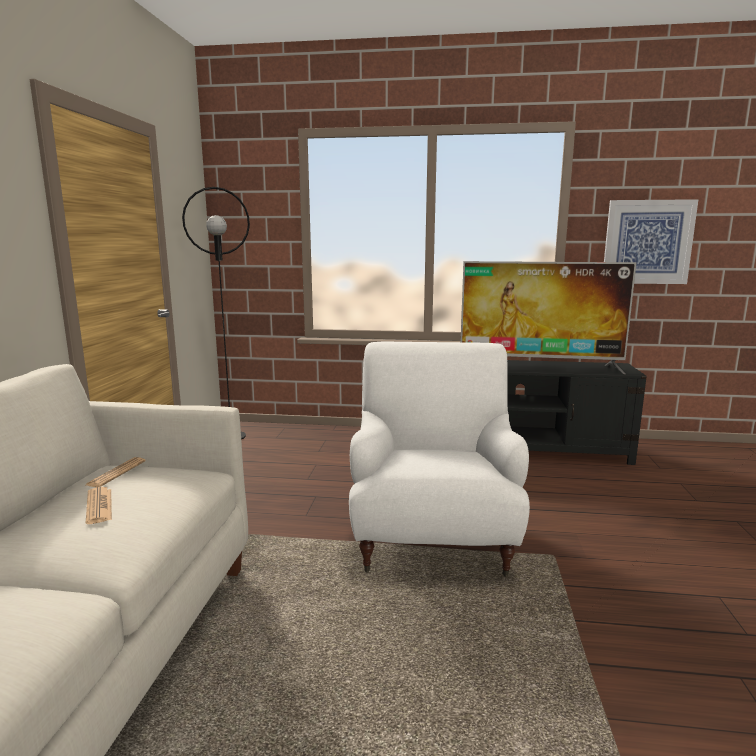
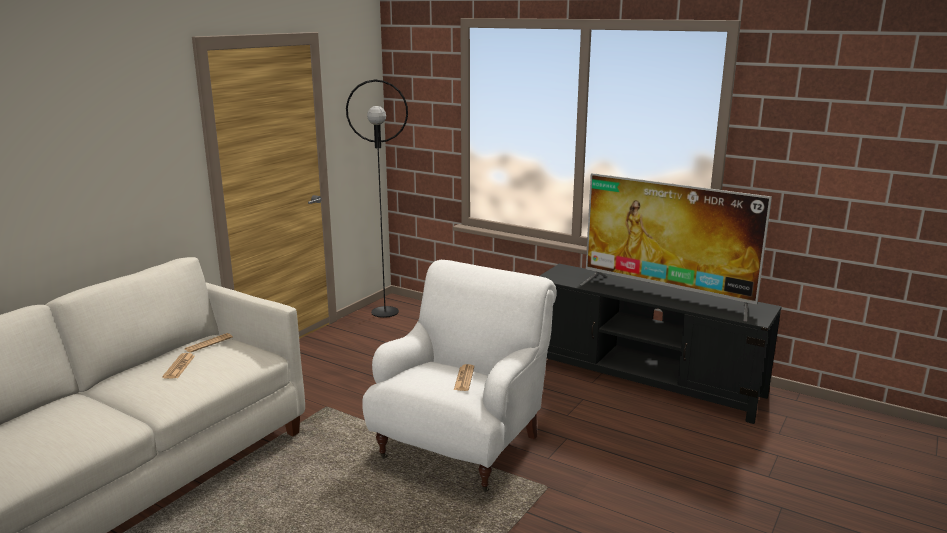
camera: 25 degrees right, 5 degrees up
picture [604,199,699,284] -> none
none -> newspaper [454,364,474,391]

